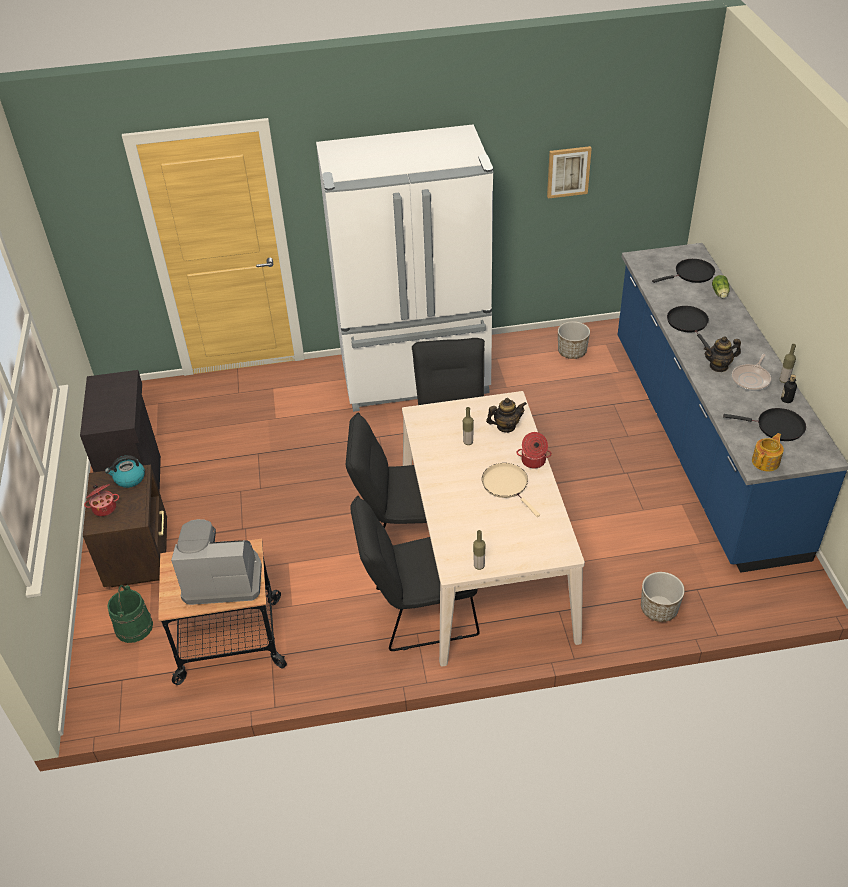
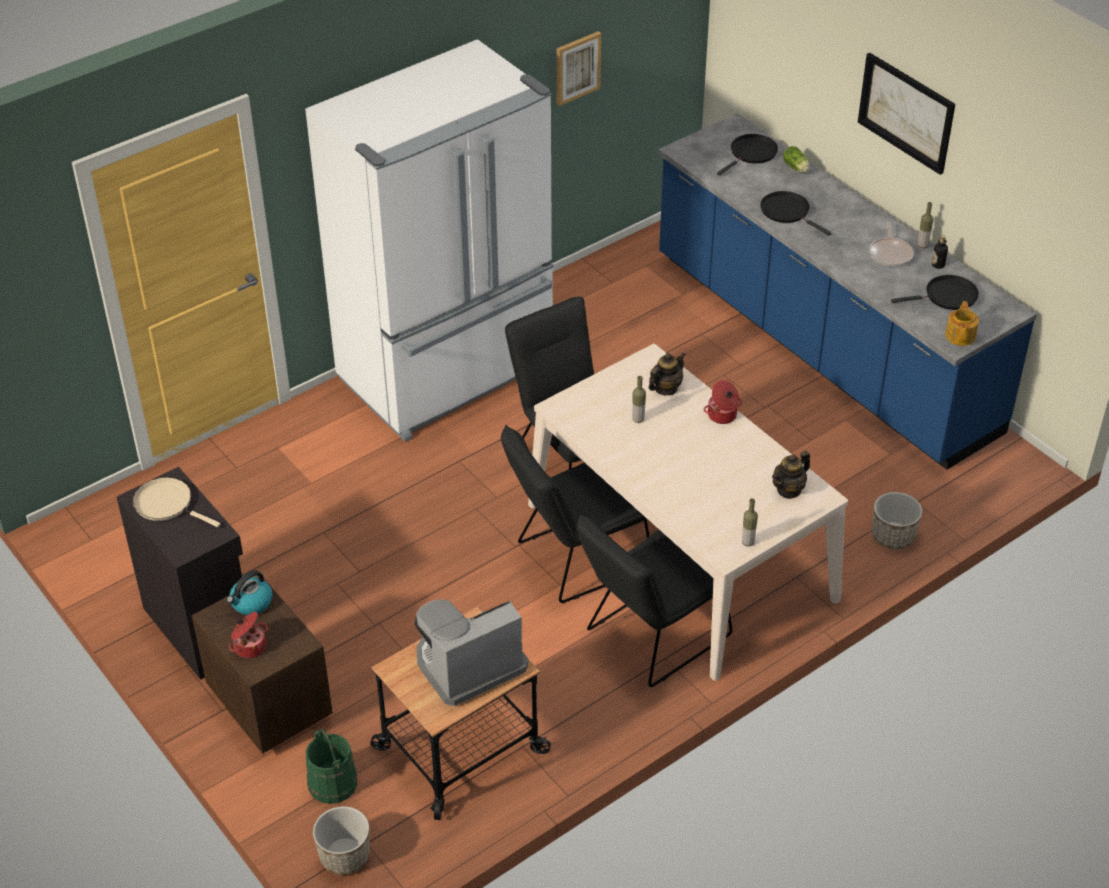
camera: 30 degrees left, 0 degrees up
beige frying pan [482,463,540,517] -> beige frying pan moved to [133,477,220,527]
planter [558,321,590,359] -> planter moved to [313,806,370,875]
teapot [704,337,741,372] -> teapot moved to [772,451,810,499]
none -> picture [858,53,955,175]

